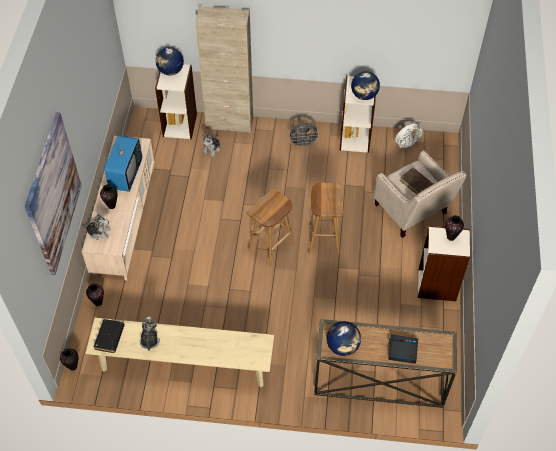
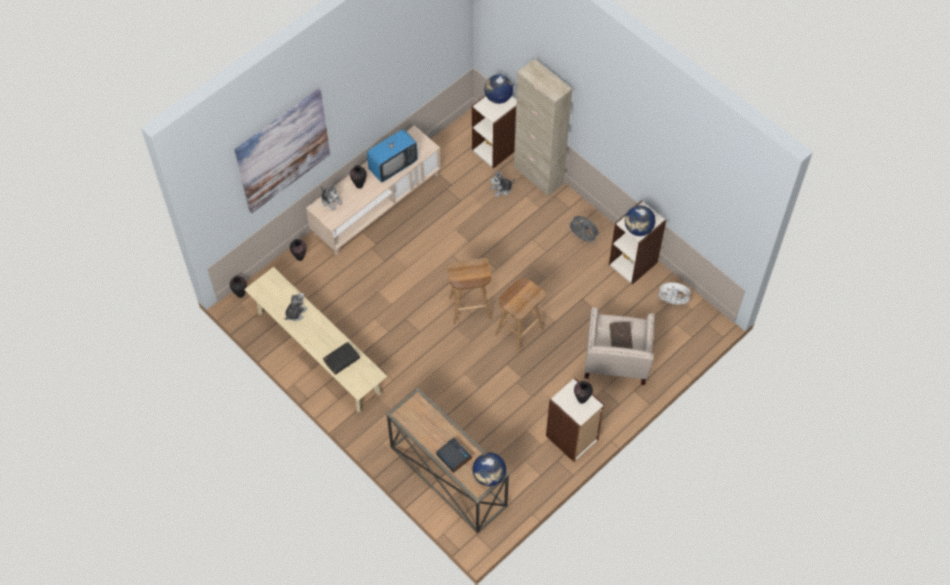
camera: 40 degrees right, 5 degrees up
black book [94,319,125,353] -> black book moved to [323,342,360,375]
globe [327,321,361,356] -> globe moved to [473,453,506,486]

